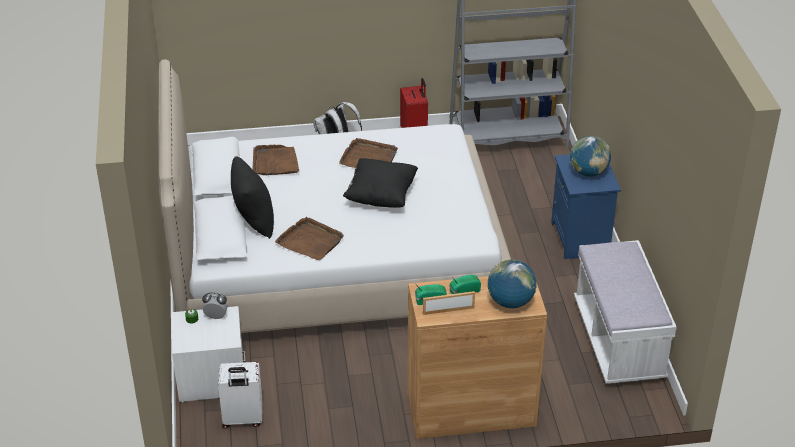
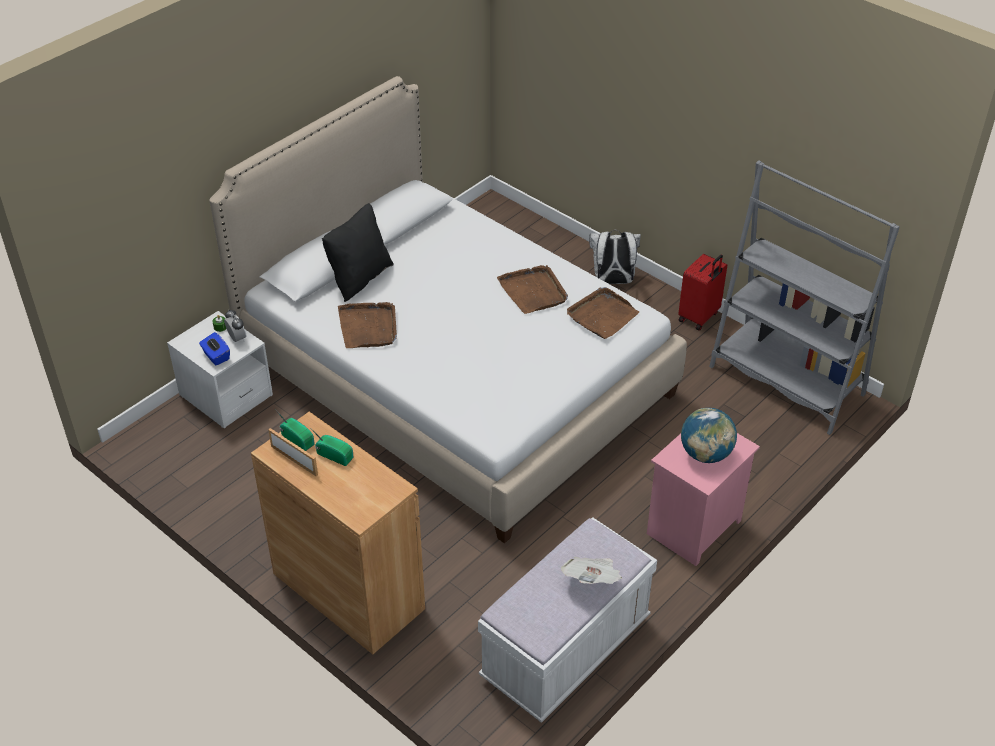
camera: 50 degrees right, 5 degrees up
white suitcase [218,362,263,429] -> none
brown tray [253,145,299,175] -> brown tray moved to [567,287,639,339]
black pillow [343,158,418,208] -> none
globe [488,260,537,308] -> none
blue nightstand [551,154,621,259] -> pink nightstand [647,433,760,566]
none -> blue tissue box [199,332,230,365]
none -> newspaper [561,557,622,584]

